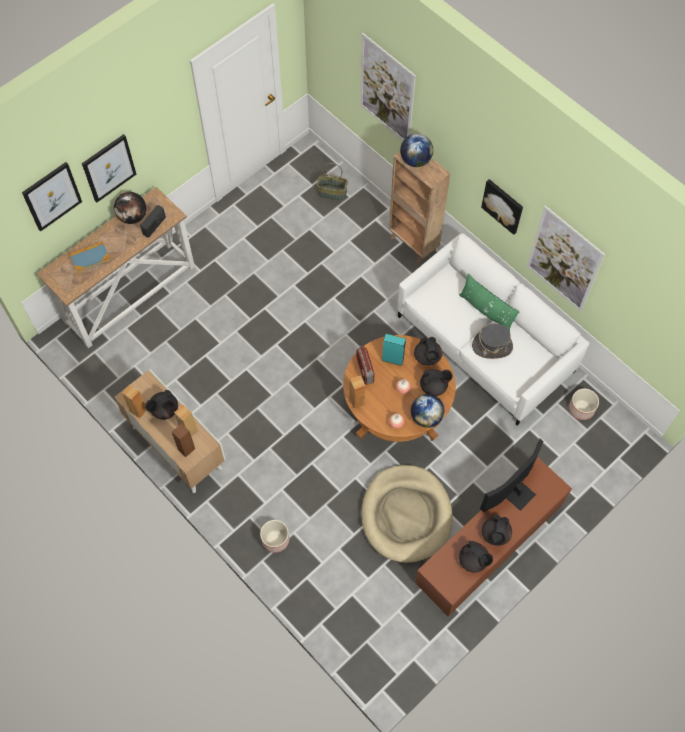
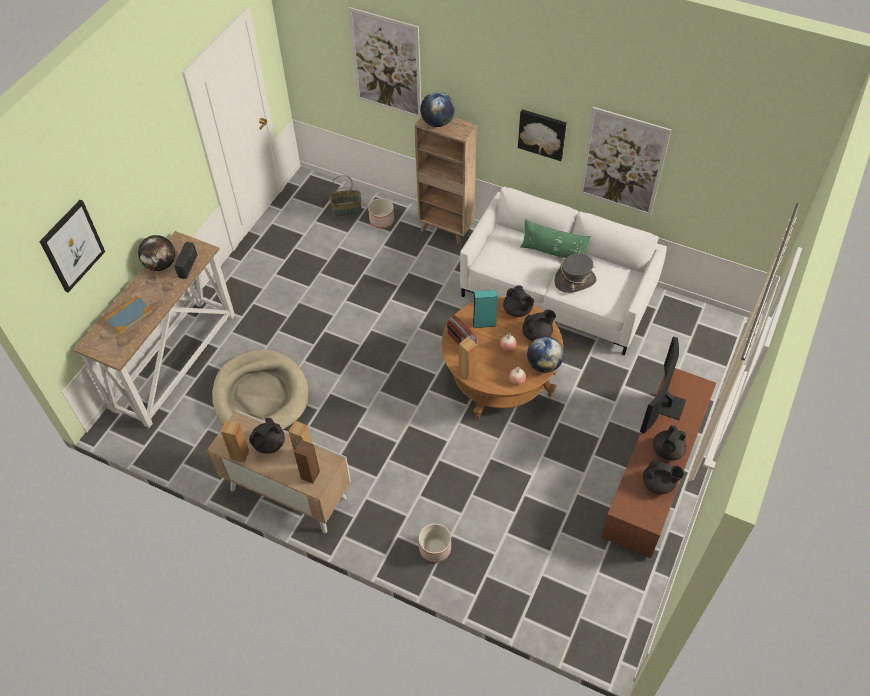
camera: 20 degrees left, 10 degrees down
picture [82,134,136,202] -> none
beige dog bed [361,465,453,563] -> beige dog bed moved to [212,349,309,430]
black teapot [482,515,512,546] -> black teapot turned 45 degrees clockwise [653,425,687,460]
planter [569,389,599,420] -> planter moved to [368,198,394,229]

